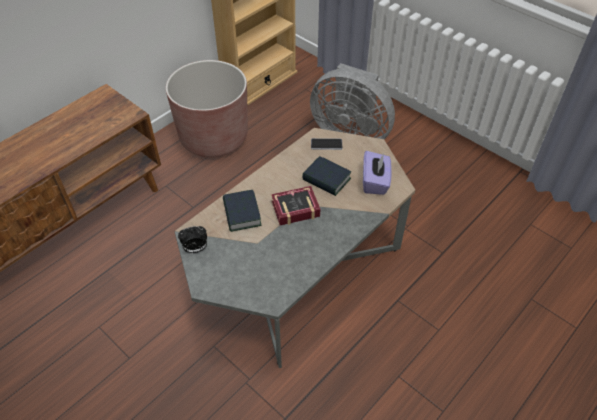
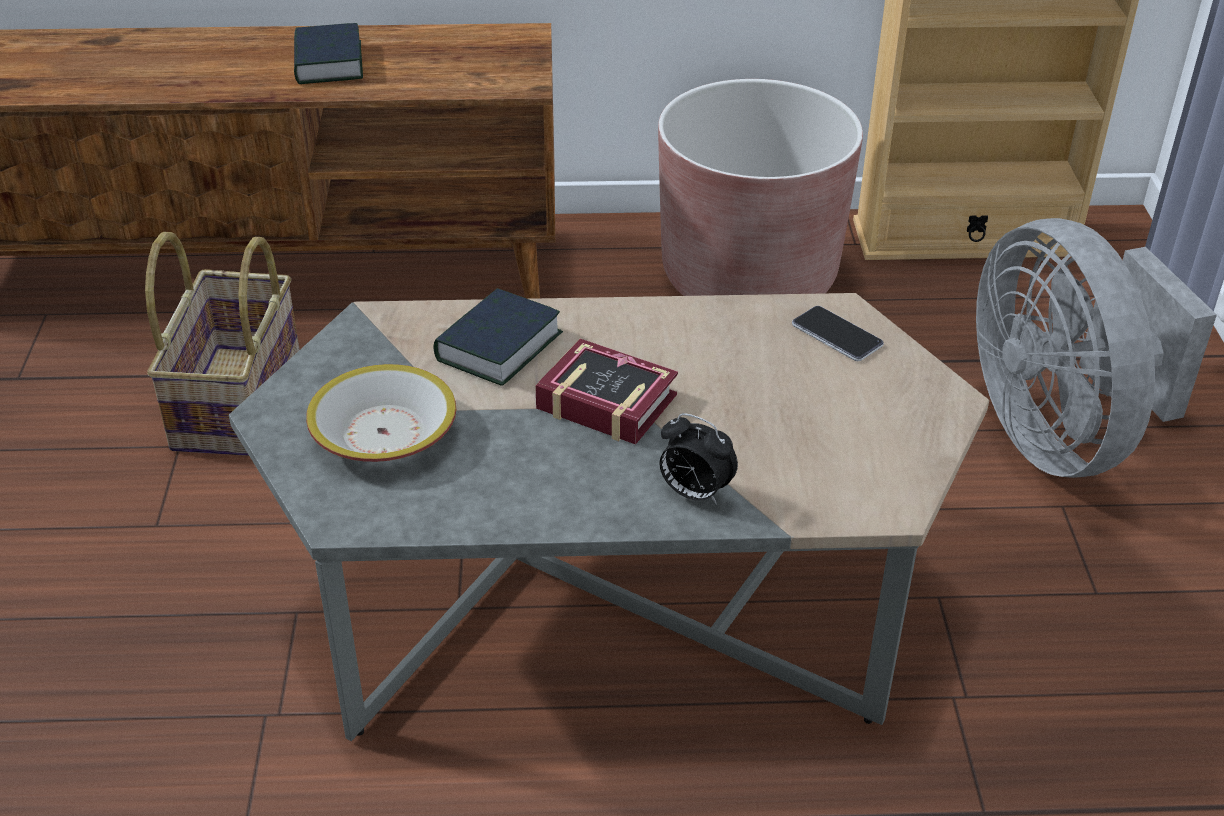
camera: 45 degrees right, 10 degrees down
alarm clock [178,226,207,253] -> alarm clock moved to [660,413,738,505]
book [302,156,351,196] -> book moved to [294,23,363,84]
purple tissue box [363,151,392,195] -> none
none -> basket [145,232,300,456]
none -> bowl [306,364,456,462]

